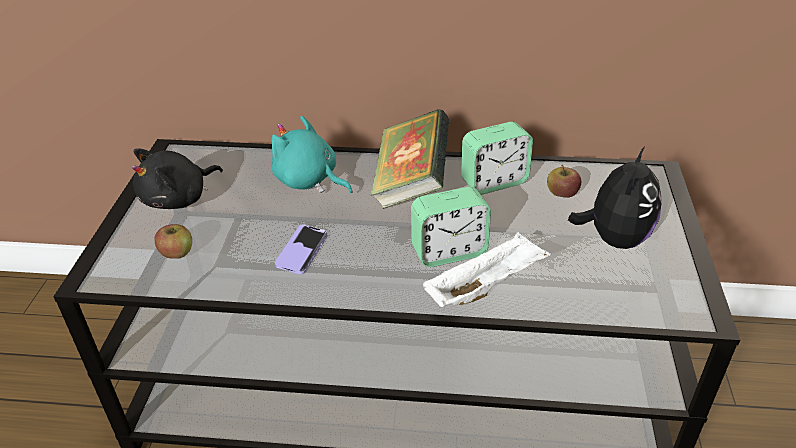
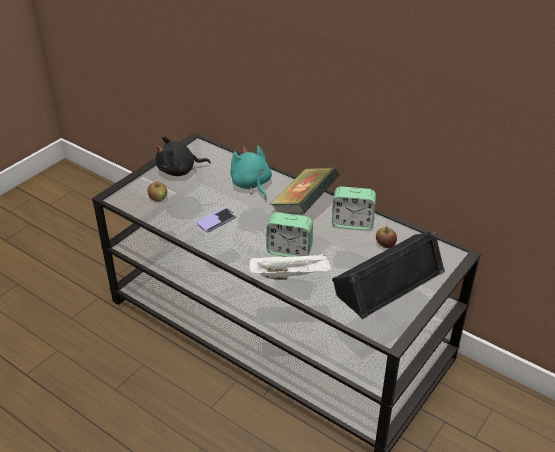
camera: 30 degrees right, 0 degrees up
plush toy [568,146,662,249] -> black speaker [332,230,445,319]

